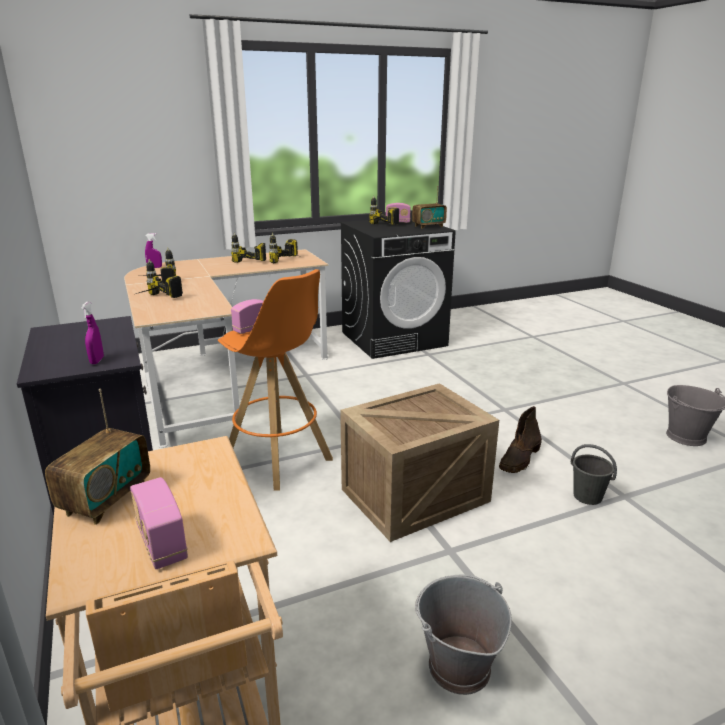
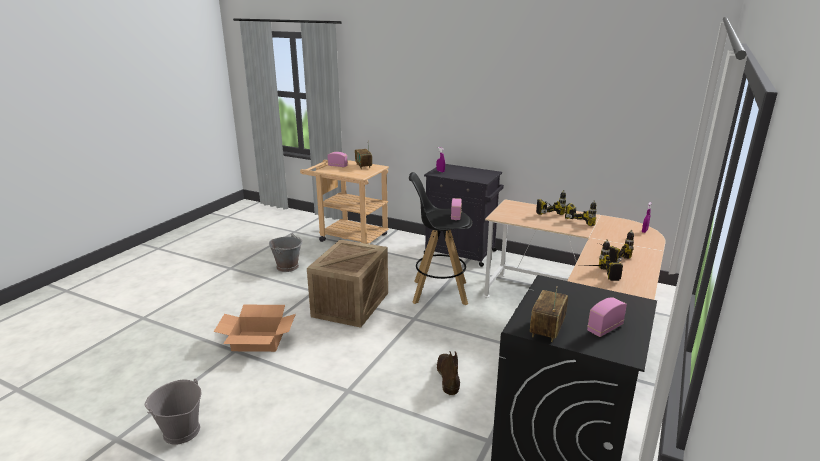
camera: 140 degrees right, 0 degrees up
orange stool [218,269,333,491] -> black stool [409,172,472,305]
power drill [369,196,399,225] -> none
brown boot [499,406,542,473] -> brown boot moved to [436,351,460,395]
grey bucket [571,444,617,505] -> cardboard box [214,305,296,352]

